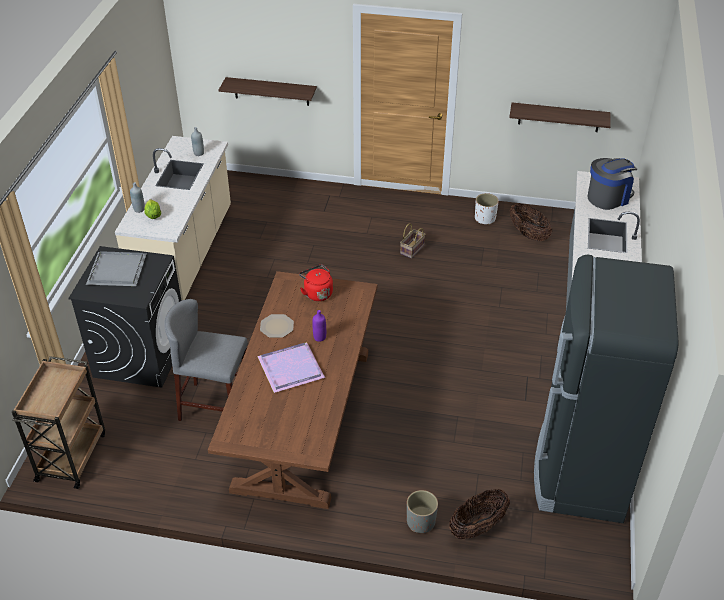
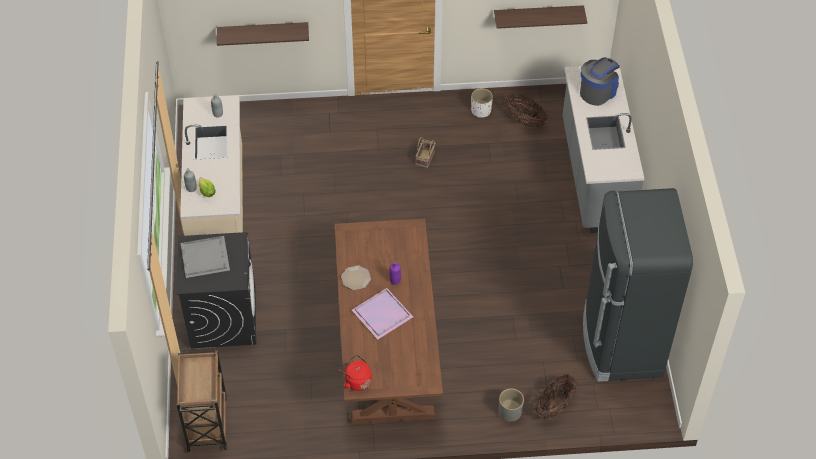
camera: 15 degrees left, 10 degrees up
grey stool [164,299,248,421] -> none
red kettle [299,264,333,301] -> red kettle moved to [339,355,372,391]

